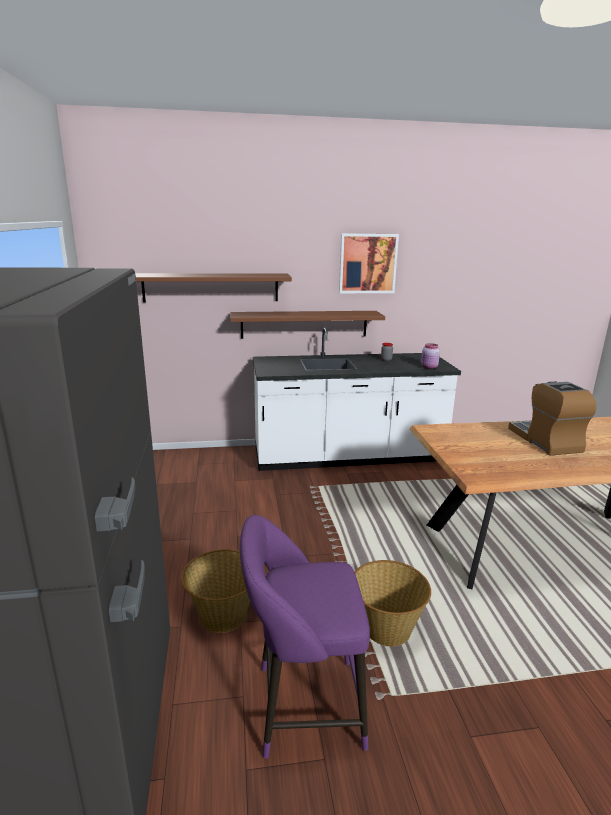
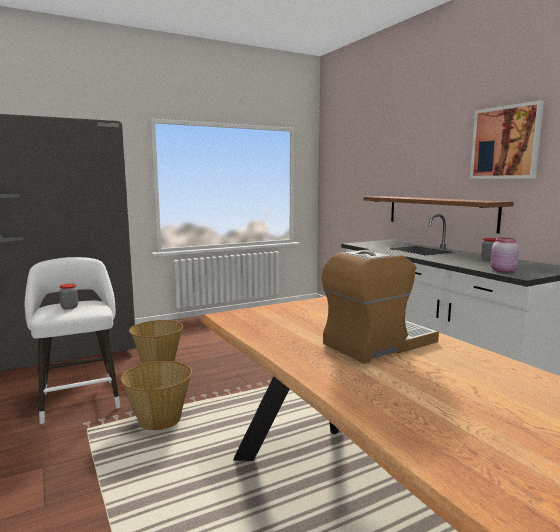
camera: 70 degrees right, 10 degrees down
brown shelf [135,273,292,302] -> none
purple stool [240,515,370,759] -> white stool [25,257,120,425]
none -> jar [59,284,78,309]

